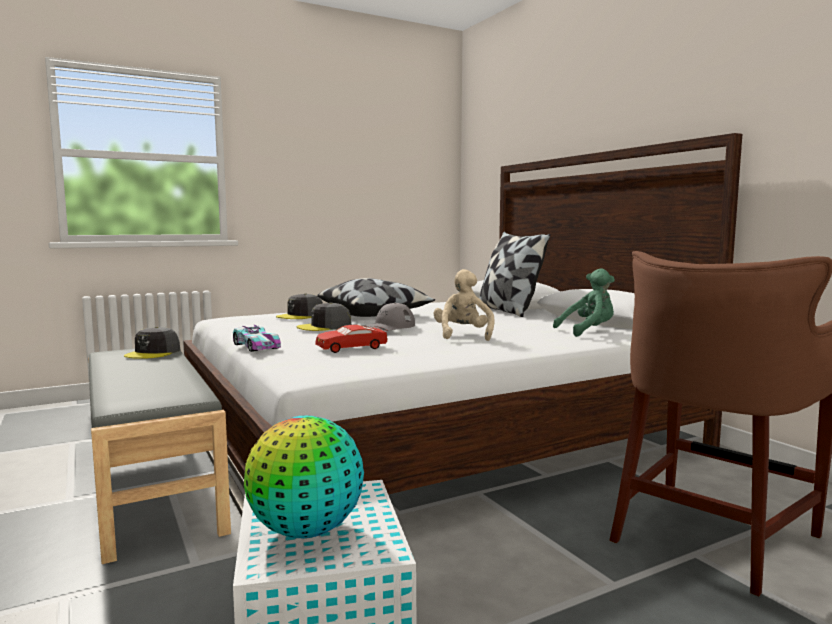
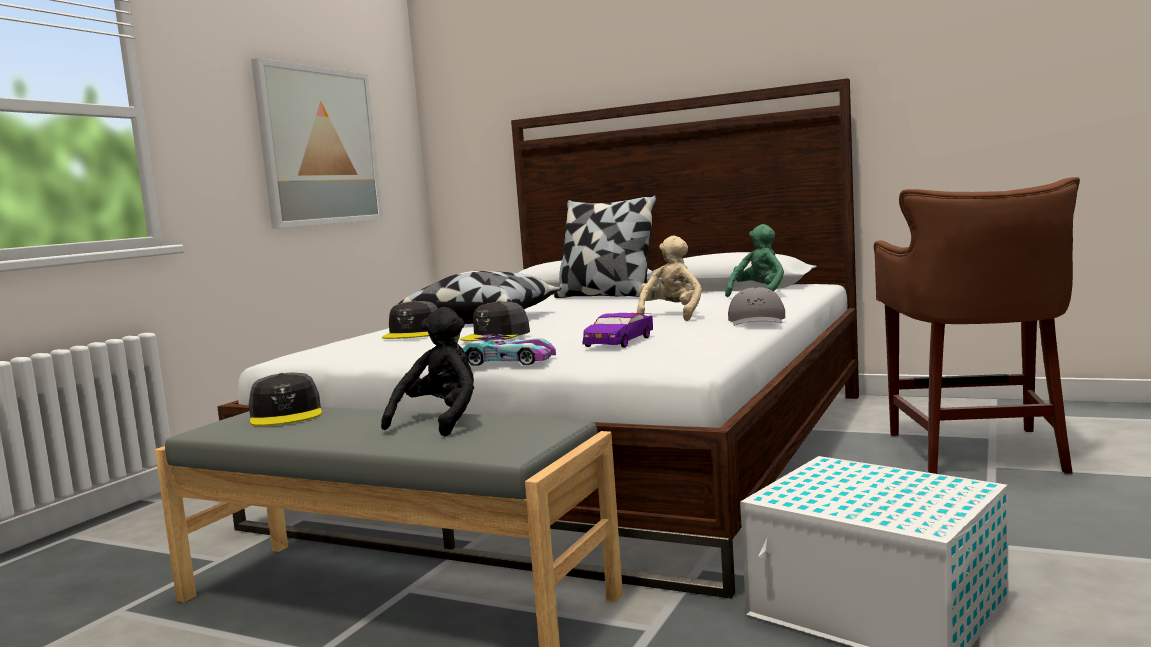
camera: 35 degrees left, 0 degrees up
globe [244,415,364,538] -> none
red toy car [315,324,388,353] -> purple toy car [583,313,653,348]
grey cap [362,303,415,331] -> grey cap moved to [728,287,785,326]
beige plush toy [433,269,495,341] -> beige plush toy turned 60 degrees clockwise [637,235,702,321]
none -> picture [251,58,383,229]
none -> black plush toy [381,307,474,436]

